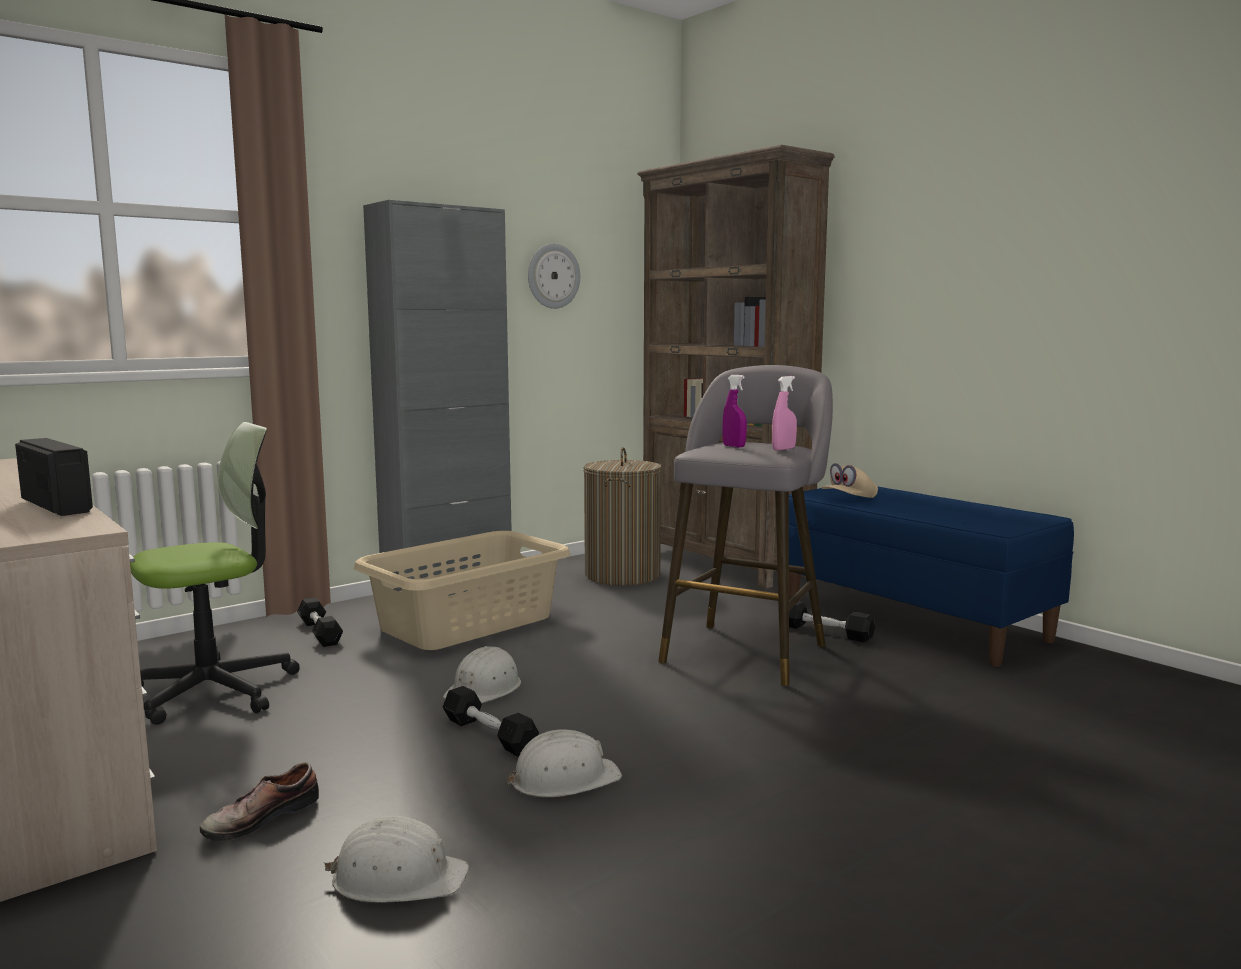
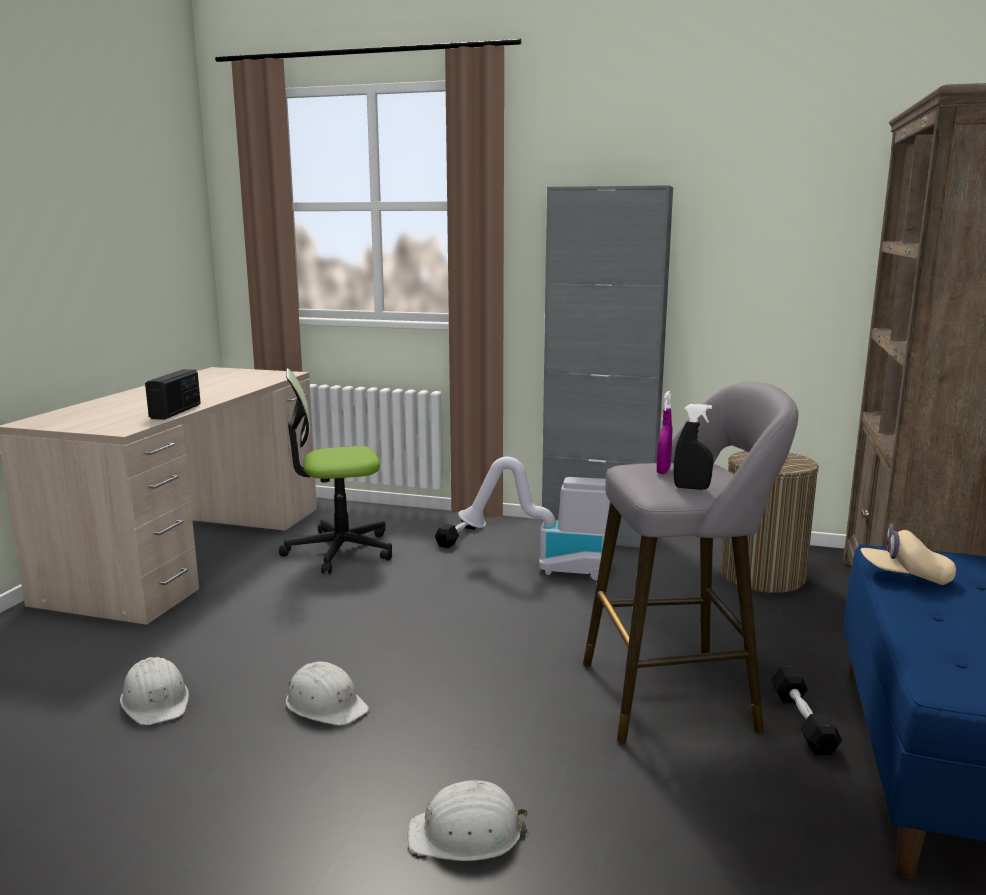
camera: 55 degrees right, 5 degrees up
office chair [130,422,300,725] -> office chair turned 150 degrees clockwise [279,368,392,574]
shoe [200,762,319,842] -> none
beige laundry basket [354,531,571,650] -> vacuum cleaner [458,457,610,581]
white hard hat [443,646,521,703] -> white hard hat moved to [408,780,527,861]
black dumbbell [443,686,539,756] -> none
wall clock [528,243,580,309] -> none
pink spray bottle [772,376,797,451] -> black spray bottle [673,404,713,490]

